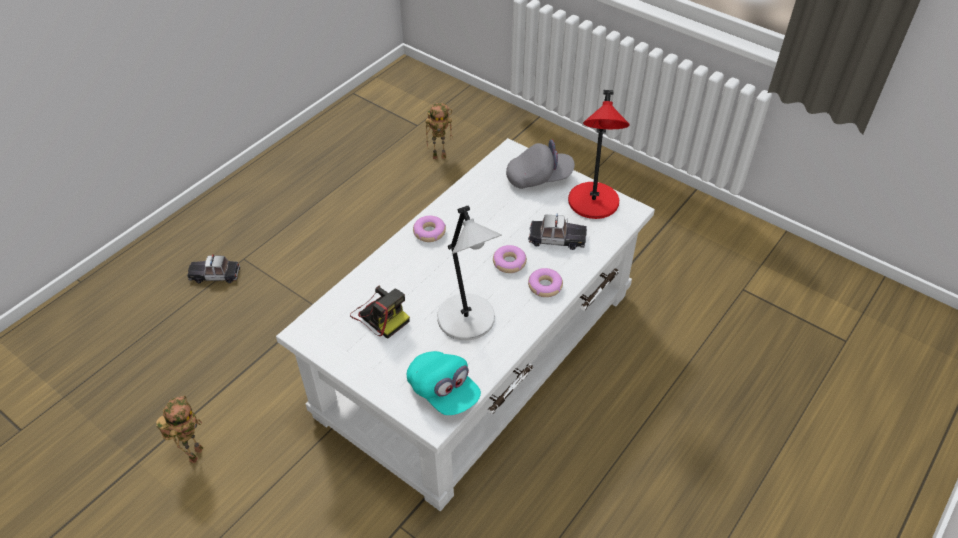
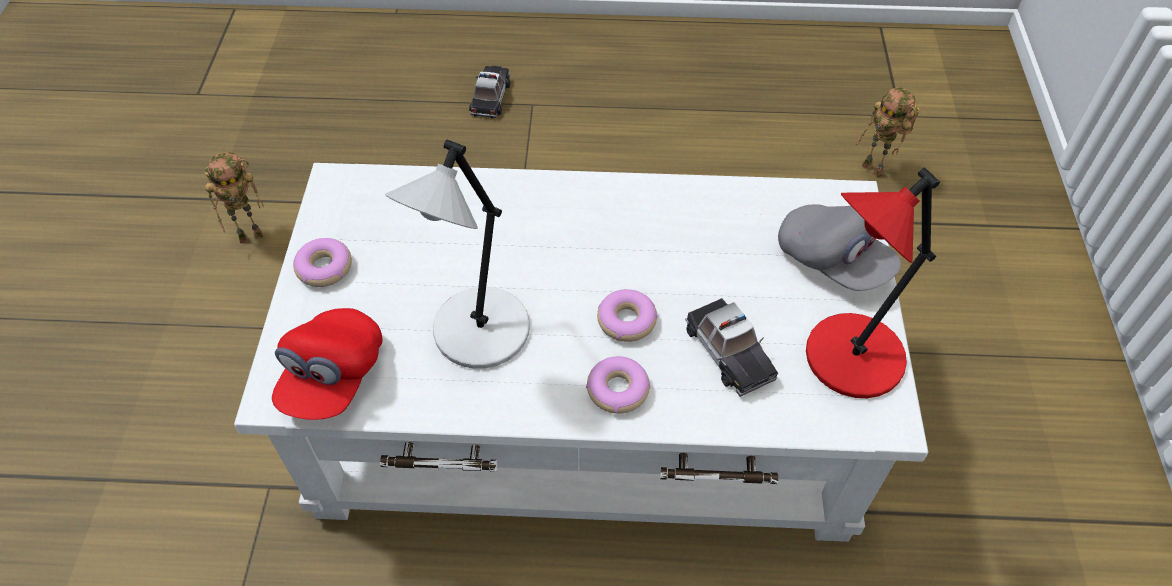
camera: 55 degrees right, 5 degrees up
toy car [187,254,240,283] -> toy car turned 45 degrees clockwise [469,66,510,118]
camera [350,285,410,339] -> none
turquoise cap [407,351,481,415] -> red cap [272,308,382,420]
donut [413,216,446,242] -> donut moved to [293,238,352,287]

